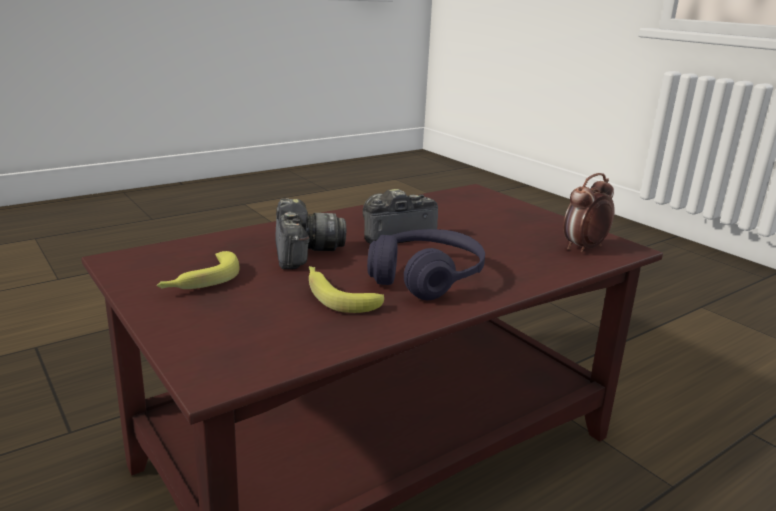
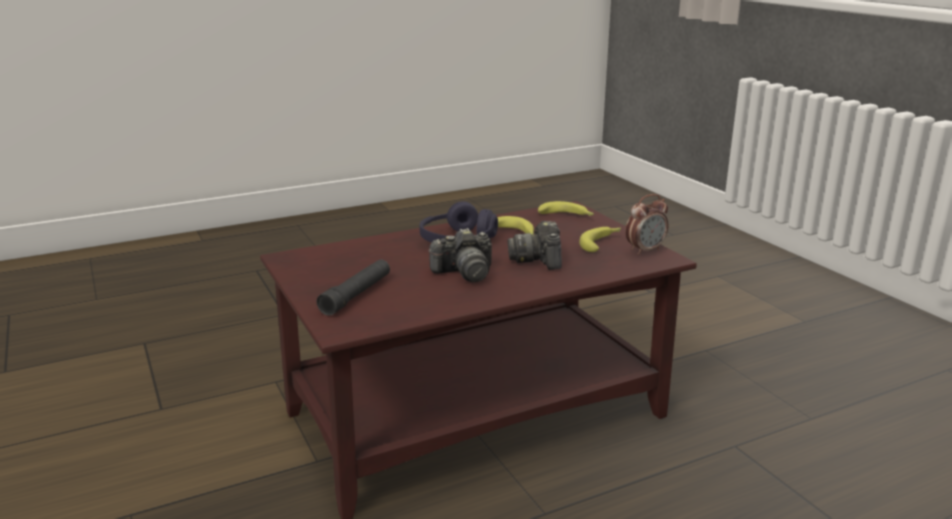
camera: 170 degrees left, 0 degrees up
alarm clock [563,173,615,253] -> alarm clock moved to [625,194,668,255]
none -> black flashlight [317,259,390,316]
none -> banana [538,201,594,216]

